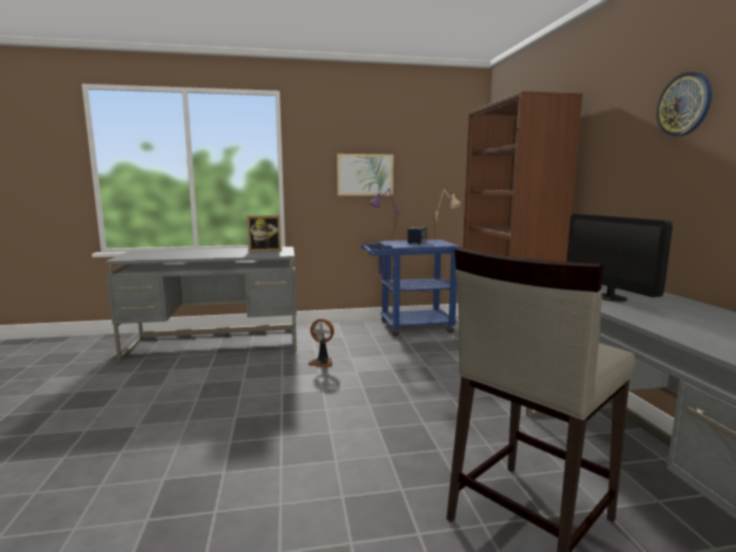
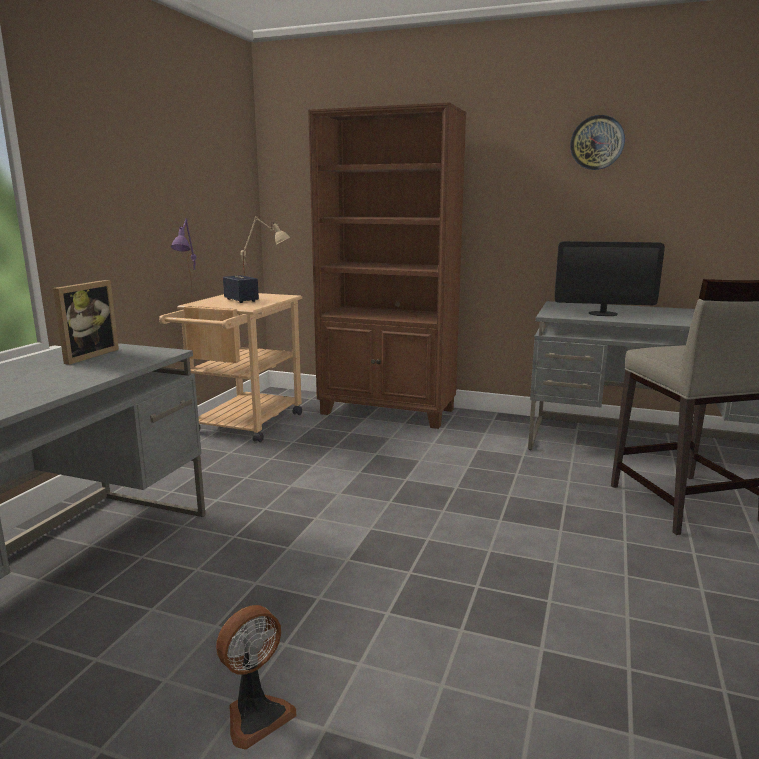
camera: 60 degrees left, 5 degrees up
fan [308,318,334,367] -> fan moved to [216,605,296,750]
picture [337,154,393,196] -> none
blue cart [361,240,460,336] -> beige cart [159,293,302,442]

